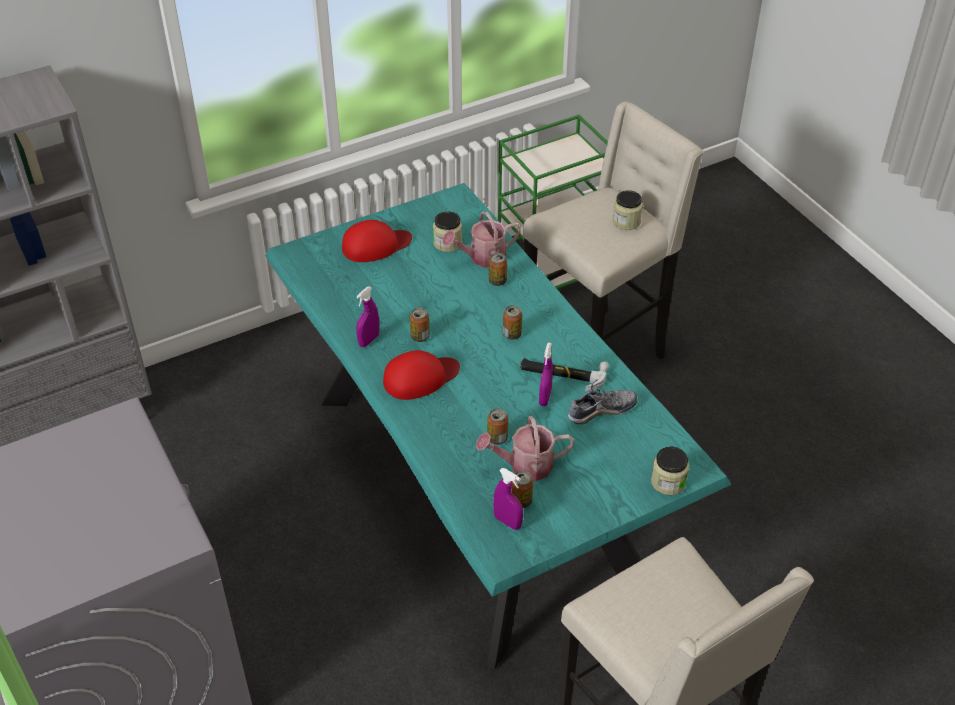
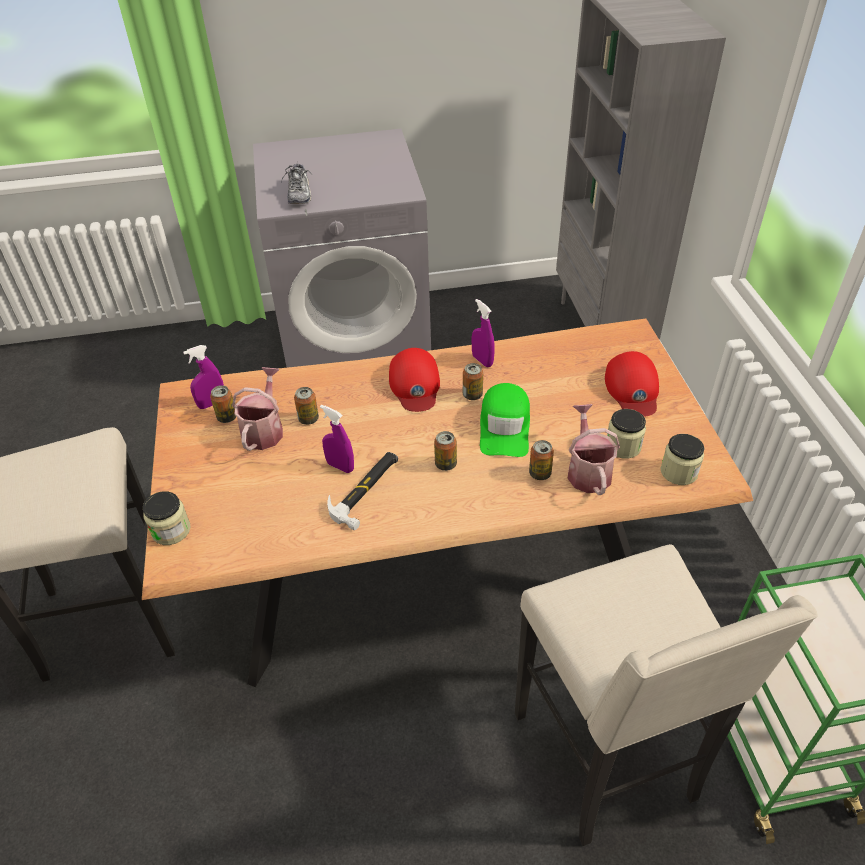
camera: 110 degrees right, 0 degrees up
turquoise dining table [265,183,732,670] -> brown dining table [142,318,753,687]
shoe [568,379,637,424] -> shoe moved to [282,164,312,204]
jar [613,190,643,230] -> jar moved to [661,434,704,485]
none -> green cap [480,383,530,457]

